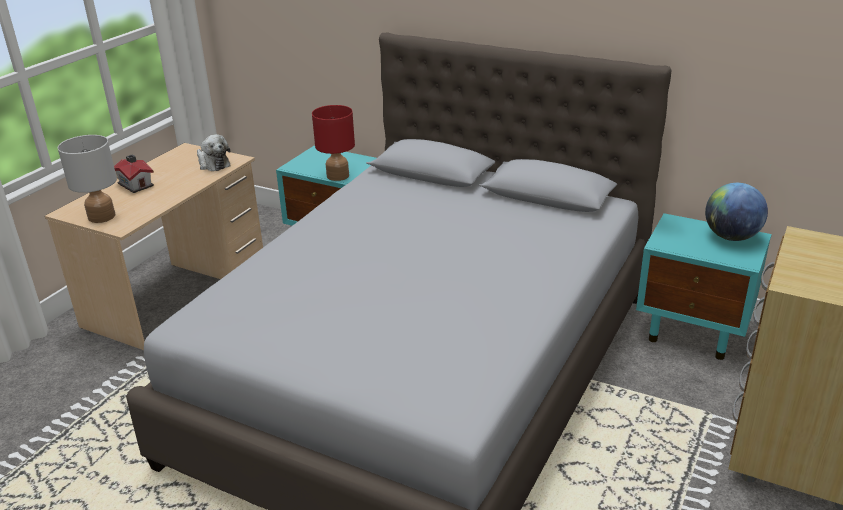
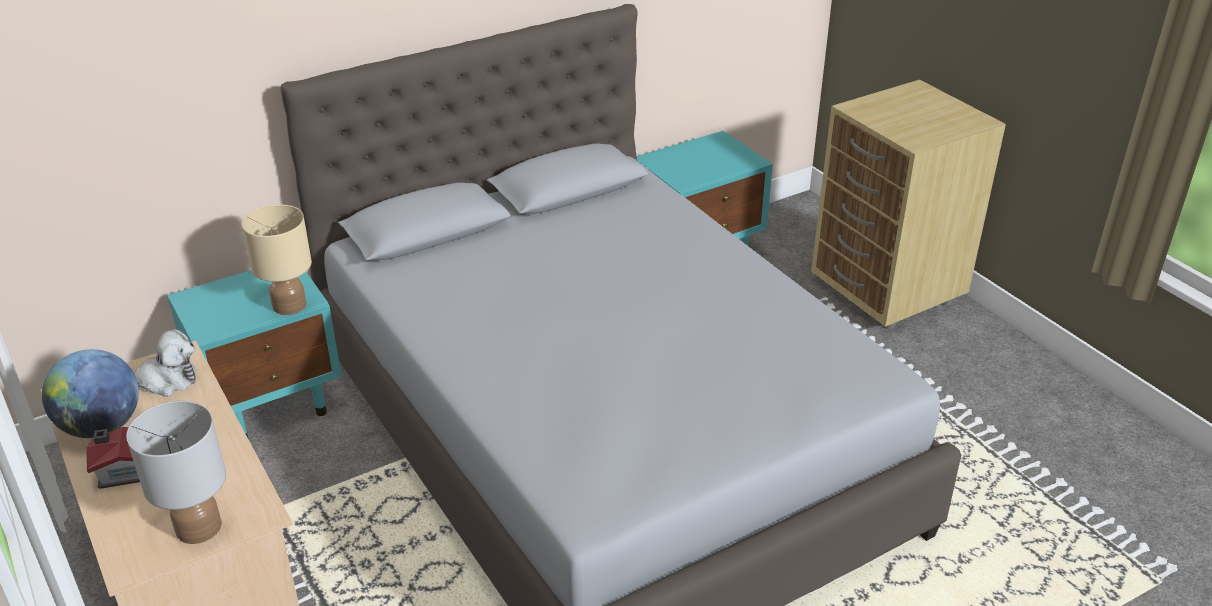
camera: 60 degrees left, 5 degrees up
red table lamp [312,105,355,181] -> beige table lamp [242,204,312,315]
globe [705,183,768,241] -> globe moved to [42,349,139,438]

